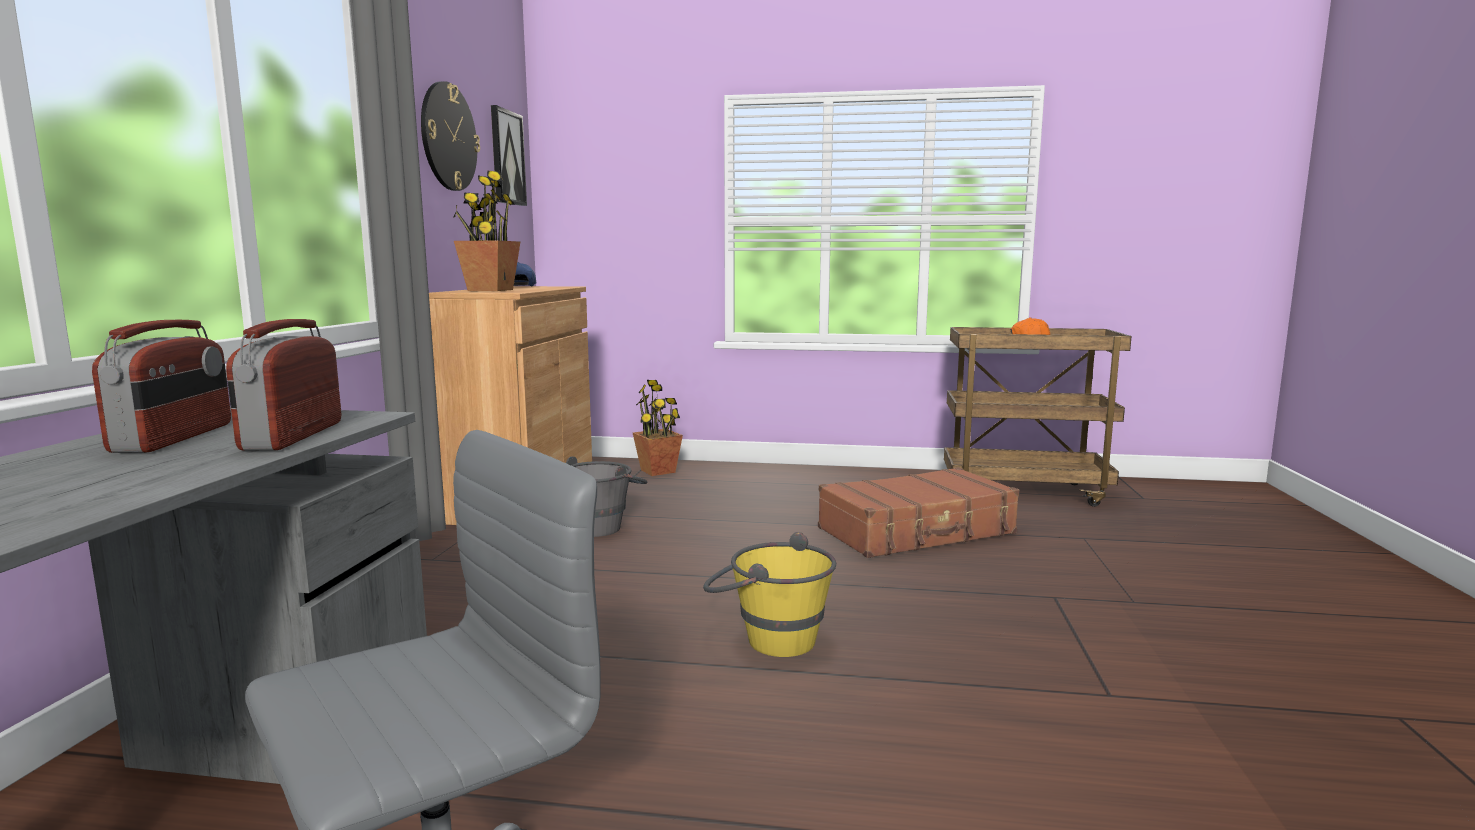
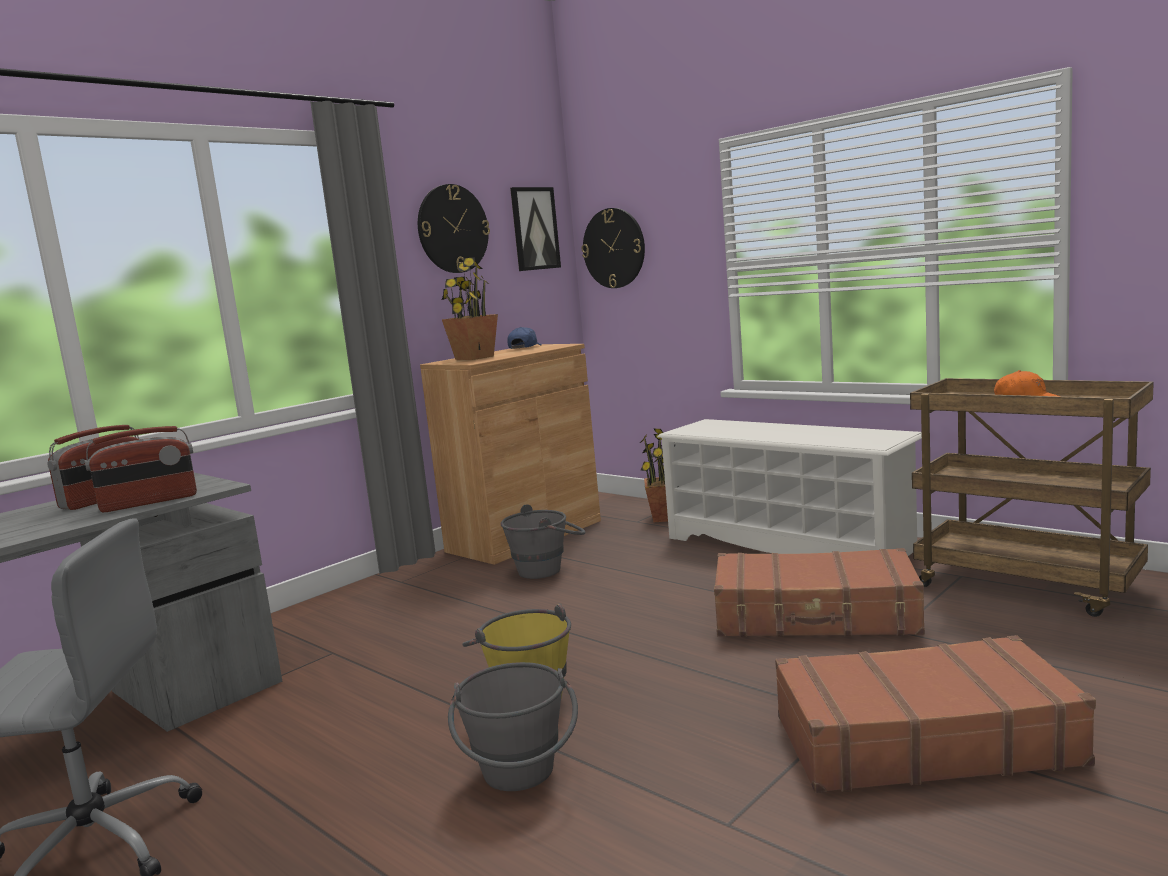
camera: 35 degrees right, 0 degrees up
radio [226,319,341,451] -> radio turned 150 degrees counterclockwise [85,426,197,512]
none -> grey bucket [448,662,578,791]
none -> wall clock [581,208,645,288]
none -> white shoe rack [657,419,922,556]
none -> brown suitcase [775,635,1096,793]

